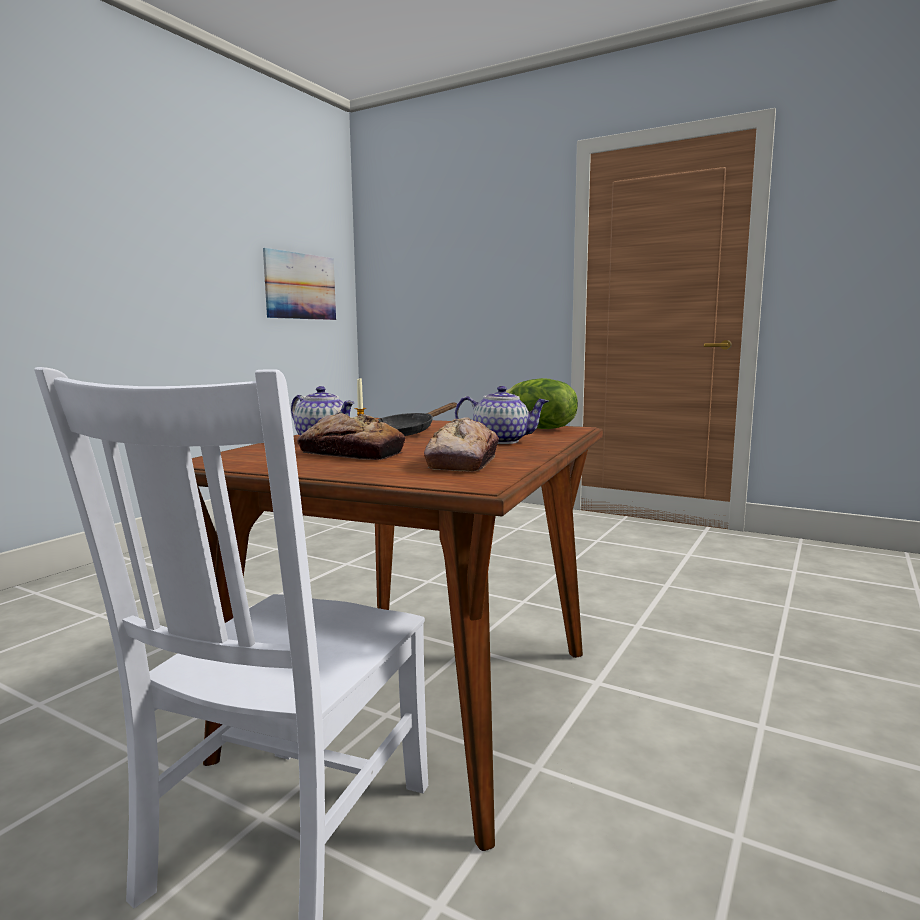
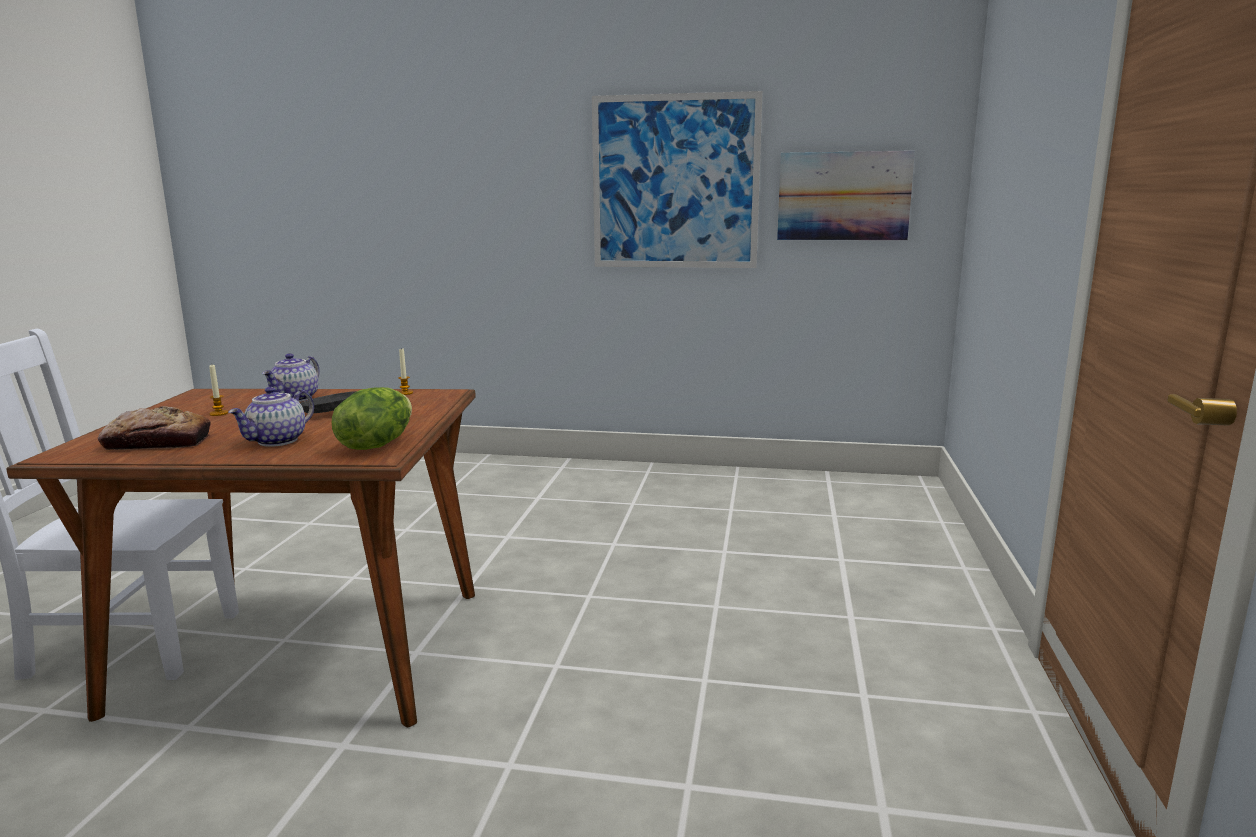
camera: 70 degrees right, 5 degrees up
bread [297,413,405,460] -> candle [209,365,228,416]
teapot [455,386,549,444] -> teapot turned 45 degrees clockwise [228,387,314,447]
none -> picture [592,91,763,268]

